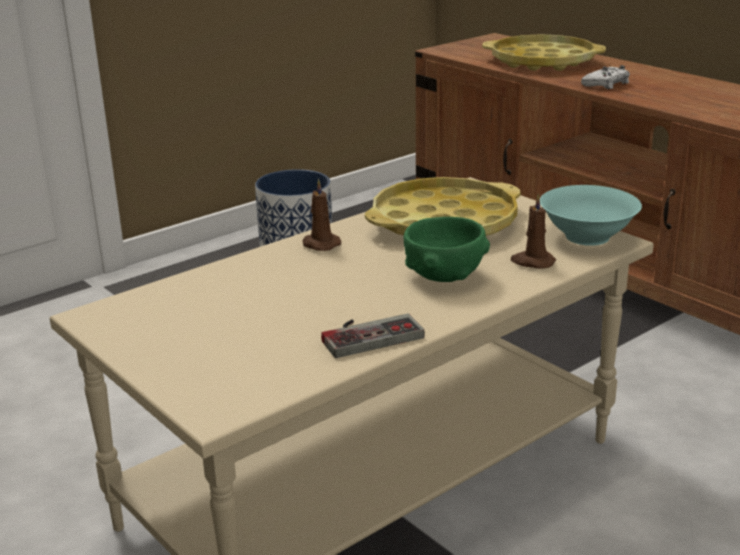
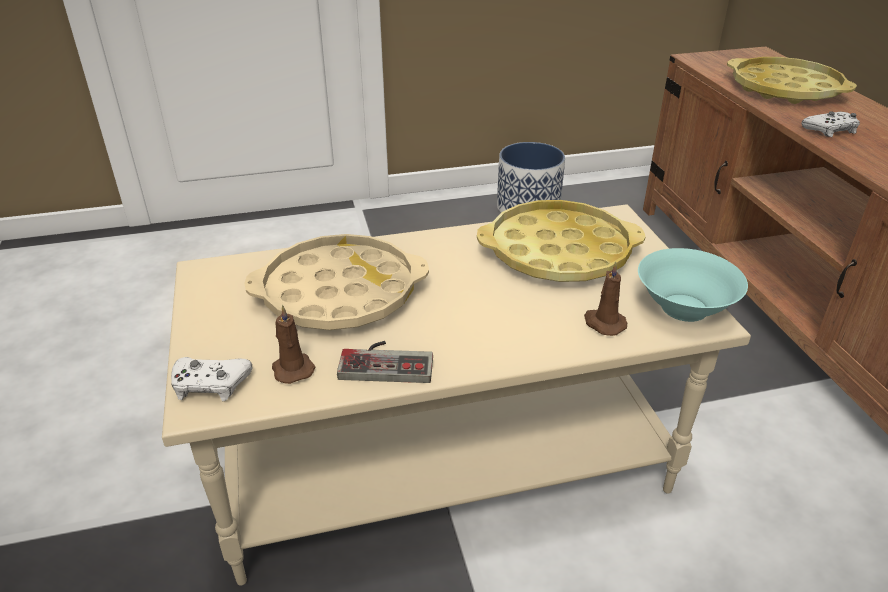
camera: 25 degrees right, 10 degrees up
brown candle [303,179,341,251] -> brown candle moved to [272,305,315,384]
green bowl [404,217,490,282] -> none
none -> white game controller [171,357,253,401]
none -> beige tray [244,234,429,330]

